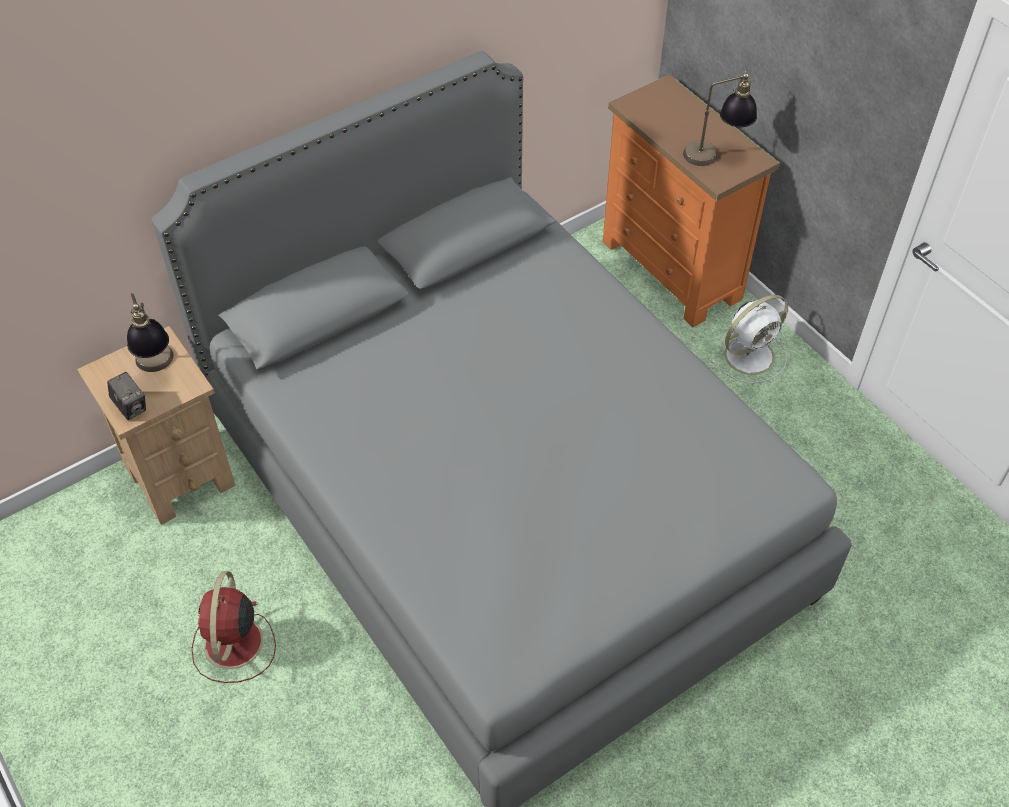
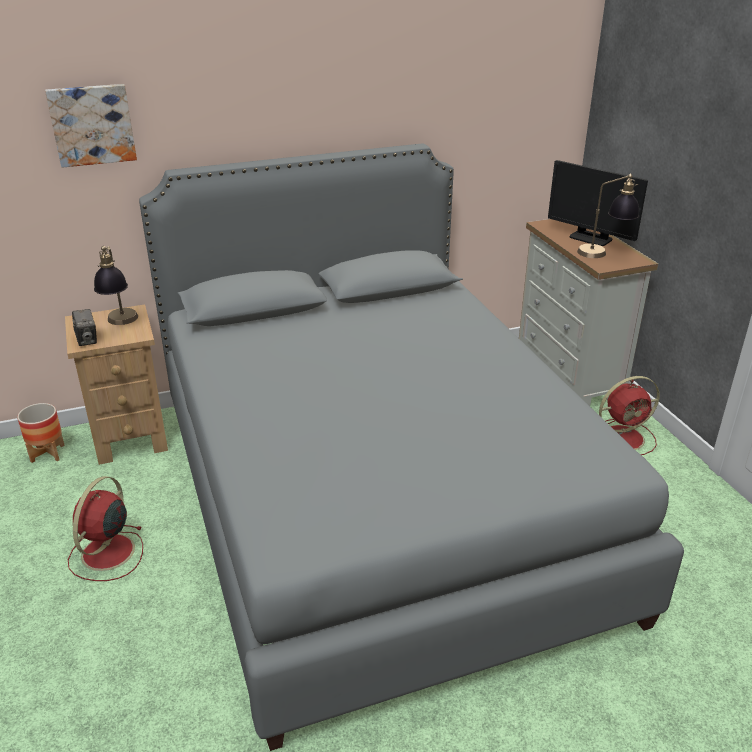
camera: 15 degrees right, 20 degrees down
orange dresser [603,74,780,327] -> white dresser [519,219,658,406]
white fan [711,295,788,383] -> red fan [599,376,660,455]
none -> planter [17,403,65,463]
none -> picture [45,84,137,168]
none -> monitor [548,160,648,246]

